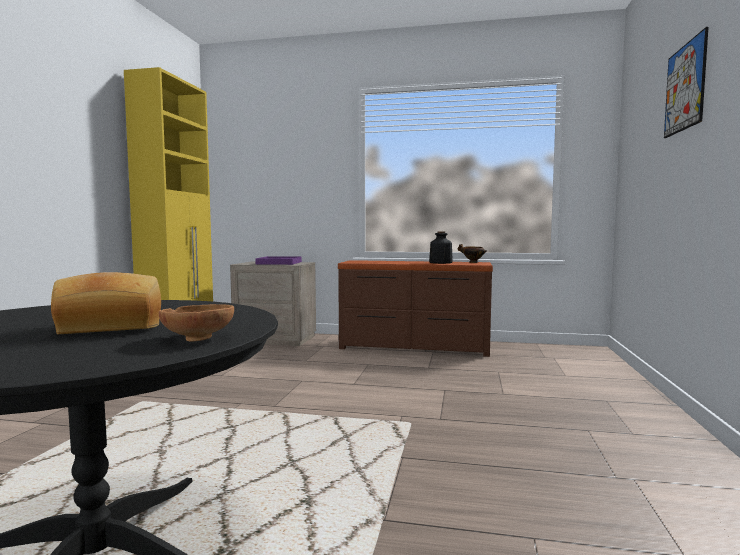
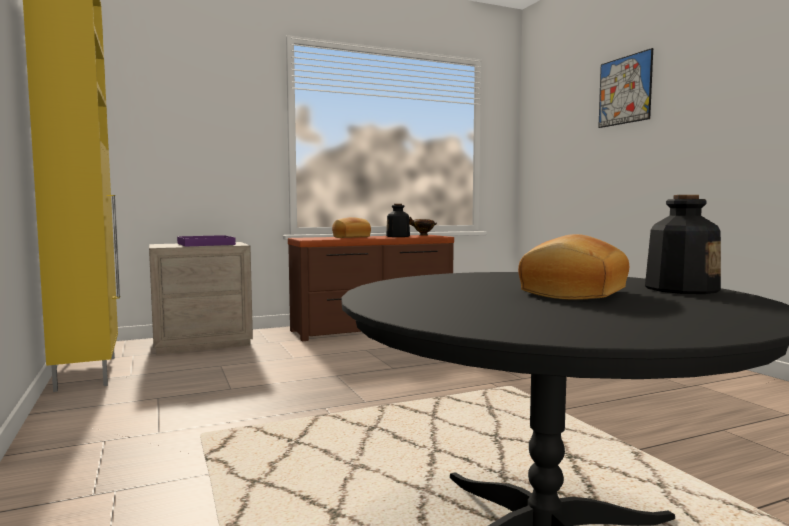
camera: 35 degrees left, 0 degrees up
brown bowl [159,304,234,341] -> bottle [645,195,721,294]
none -> bread [332,217,371,238]

